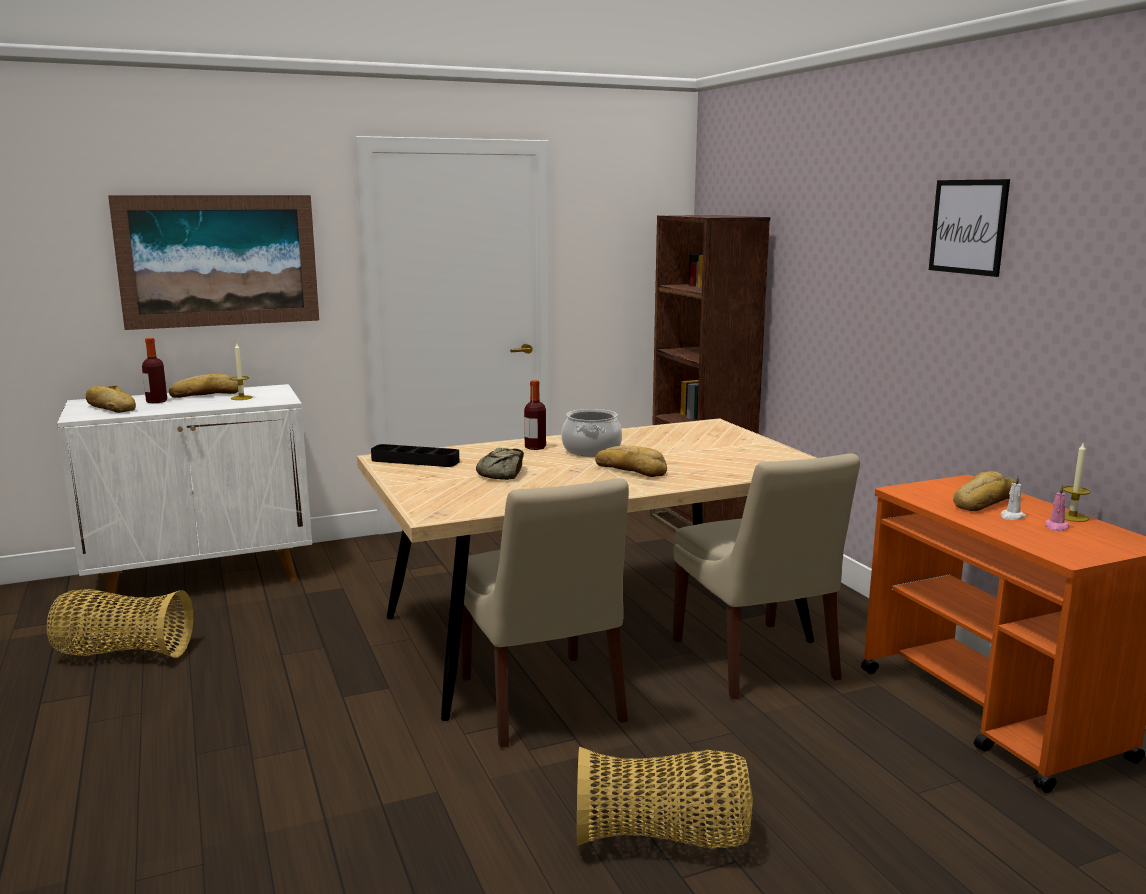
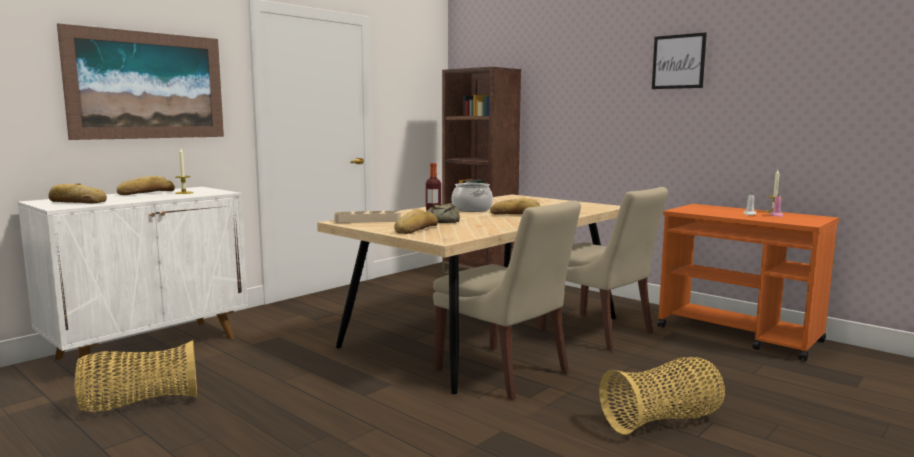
camera: 25 degrees left, 5 degrees down
bottle [142,338,167,403] -> none
black tray [371,444,459,467] -> beige tray [334,211,401,223]
bread [953,471,1016,511] -> bread moved to [394,210,438,234]

